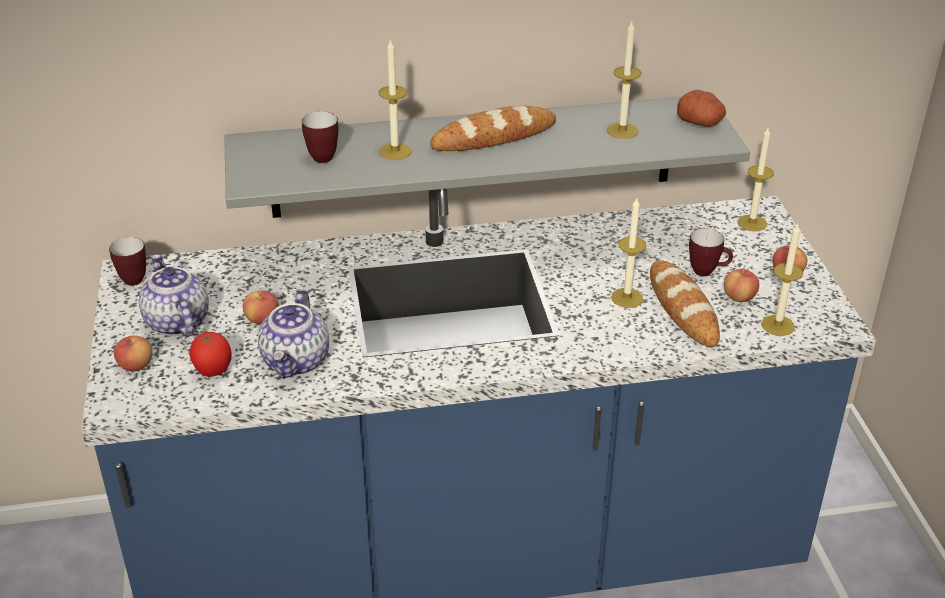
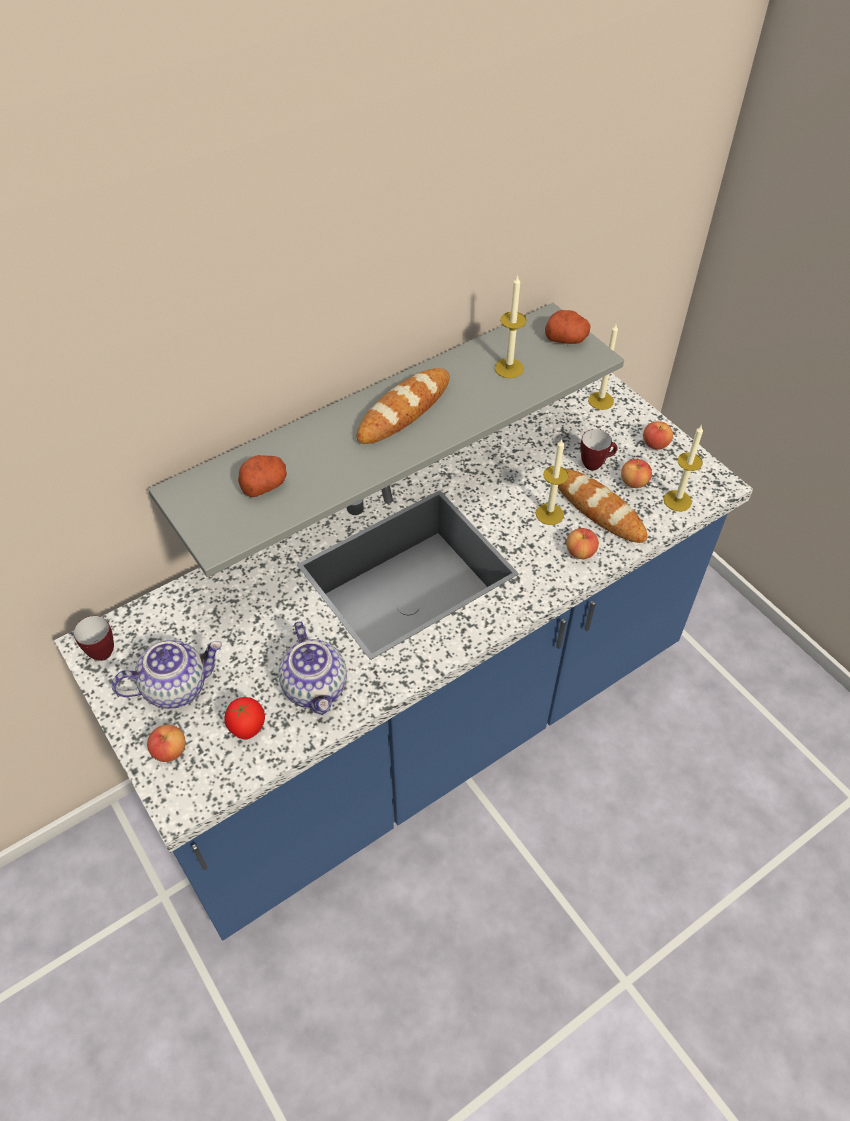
camera: 25 degrees left, 15 degrees up
teapot [139,254,209,337] -> teapot turned 120 degrees clockwise [112,640,222,709]
apple [243,290,279,324] -> apple moved to [566,528,599,559]
mug [302,111,339,163] -> potato [238,455,287,497]
candle [378,39,412,160] -> none

